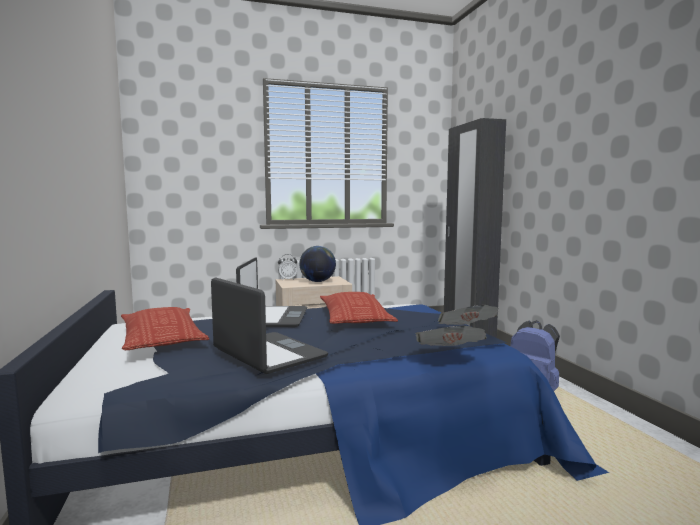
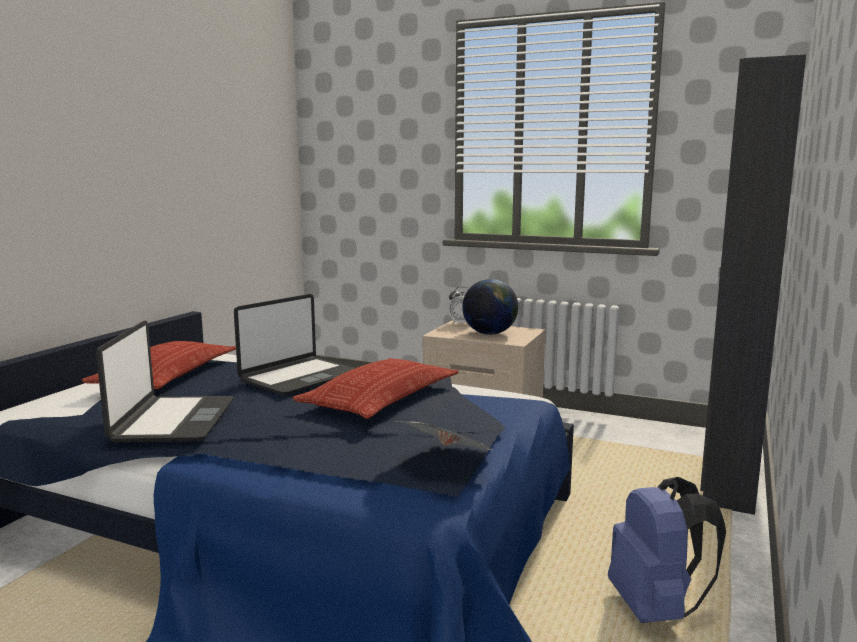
camera: 40 degrees right, 5 degrees up
newspaper [415,326,487,346] -> none

